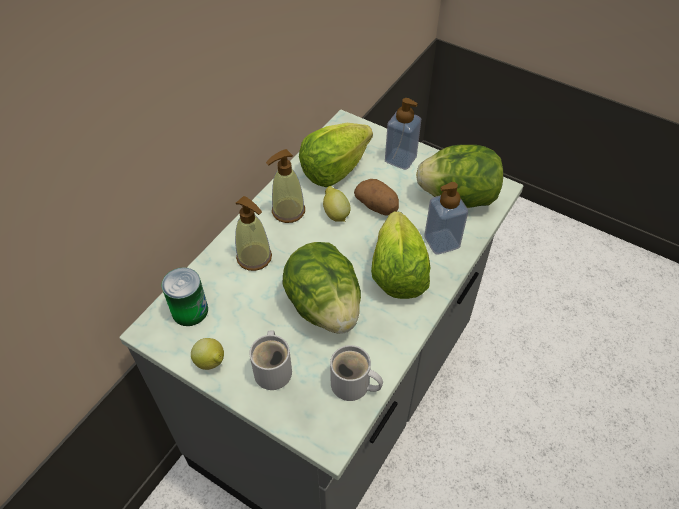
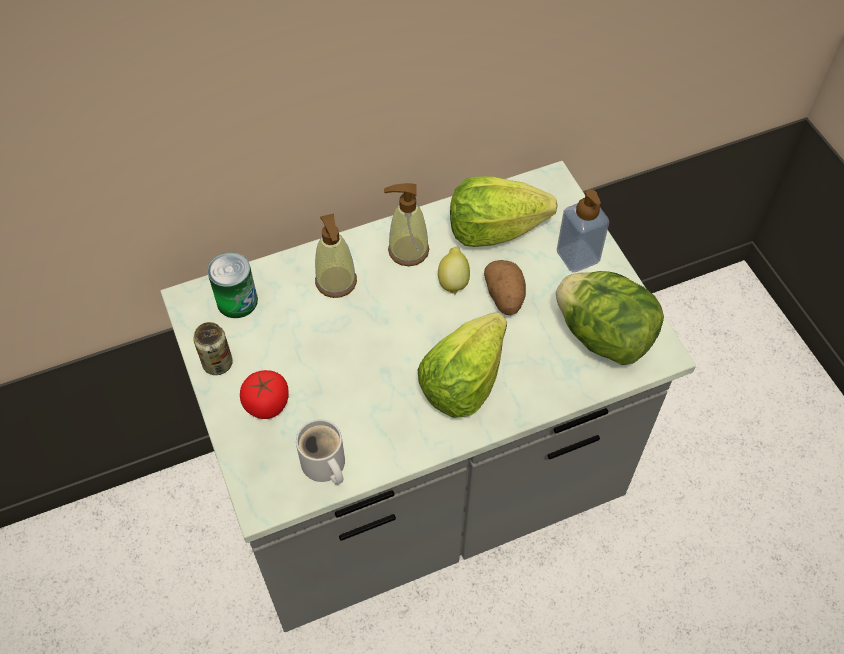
camera: 35 degrees right, 5 degrees up
lemon [191,338,224,370] -> can [193,322,233,375]
white mug [249,330,292,390] -> tomato [240,370,289,419]
lettuce [283,242,361,334] -> none
soap dispenser [425,182,468,254] -> none

